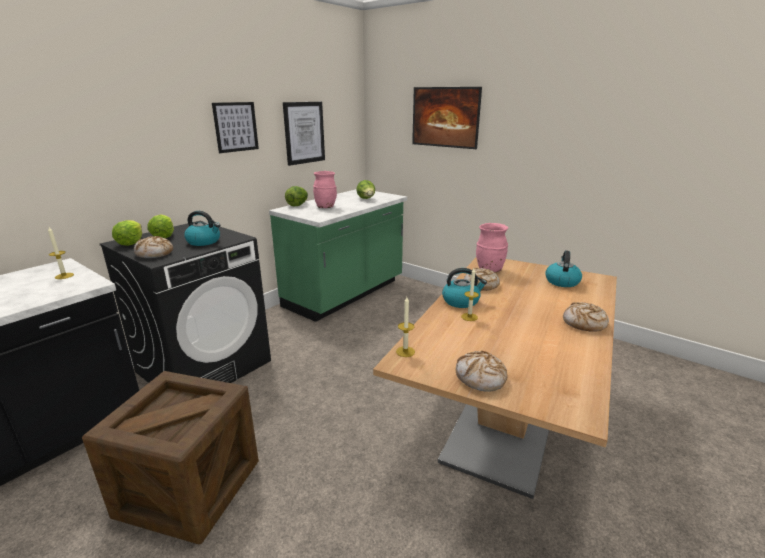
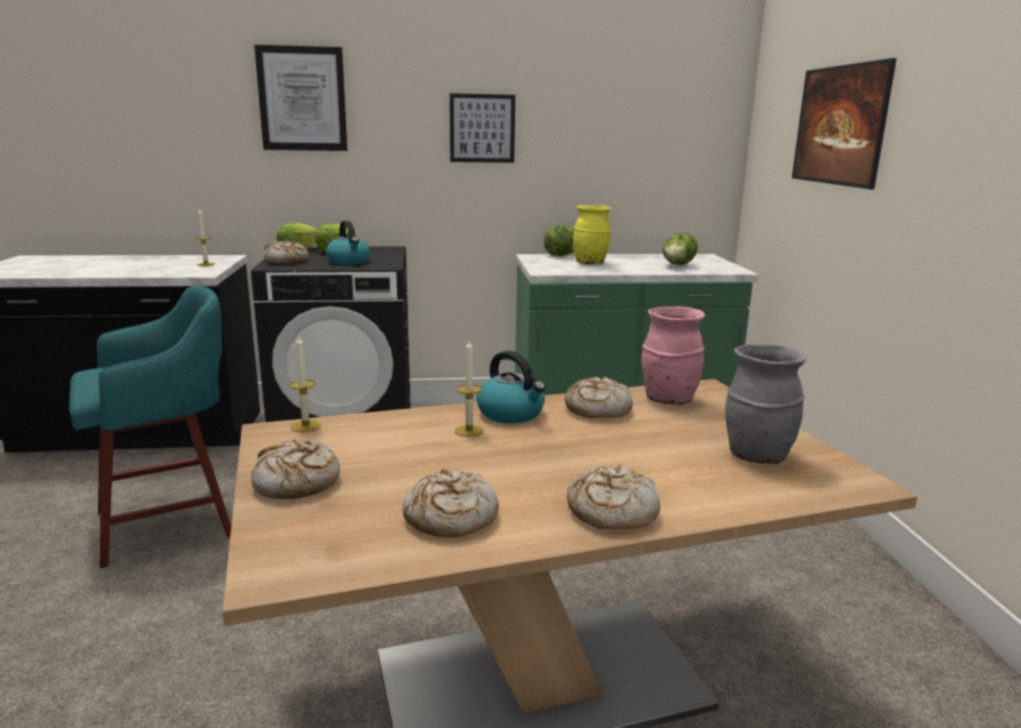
camera: 45 degrees right, 5 degrees down
crate [82,371,259,544] -> turquoise stool [69,286,231,568]
picture [283,102,325,166] -> picture moved to [254,45,347,151]
pink vase [313,171,337,208] -> yellow vase [573,205,611,264]
kettle [545,251,582,287] -> grey vase [725,344,807,464]
none -> bread [403,469,499,538]

